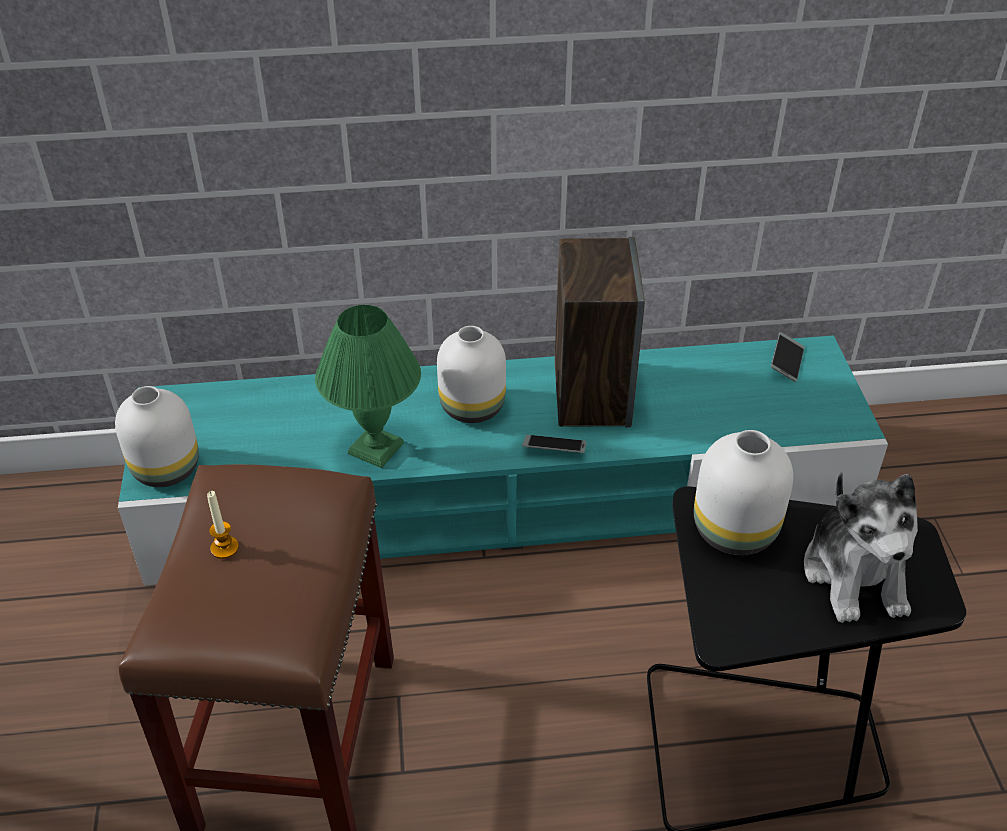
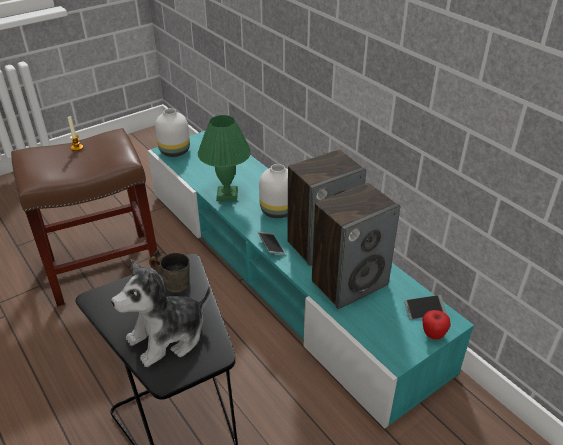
camera: 60 degrees right, 5 degrees down
white vase [694,430,793,555] -> grey mug [149,250,190,293]
none -> speaker [312,183,400,309]
none -> apple [422,310,451,340]

